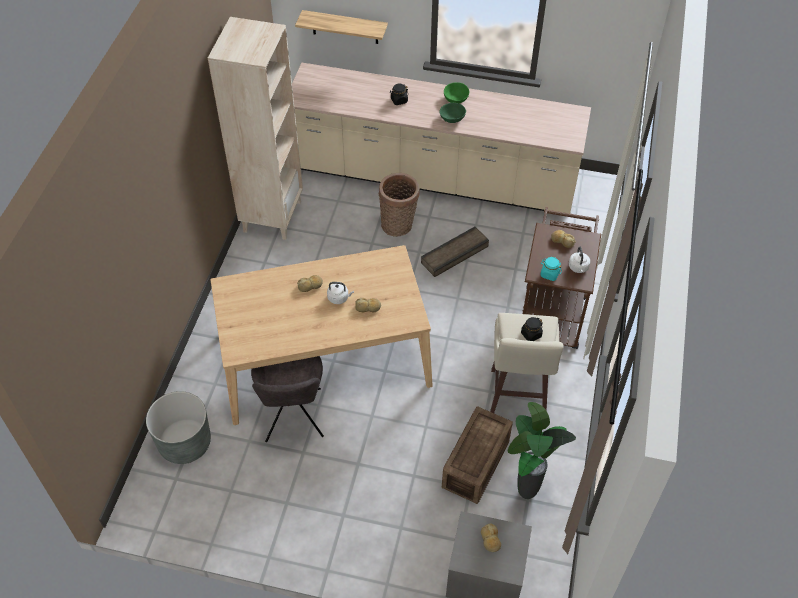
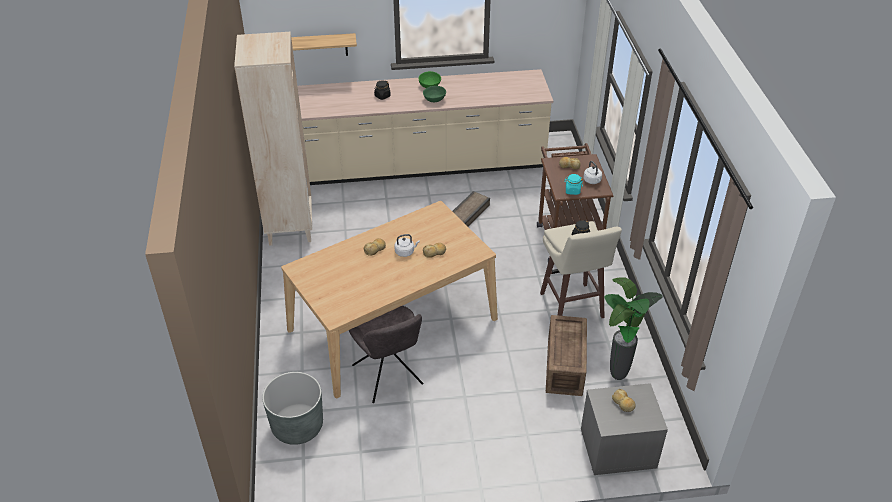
camera: 20 degrees left, 10 degrees down
basket [379,173,420,237] -> none

